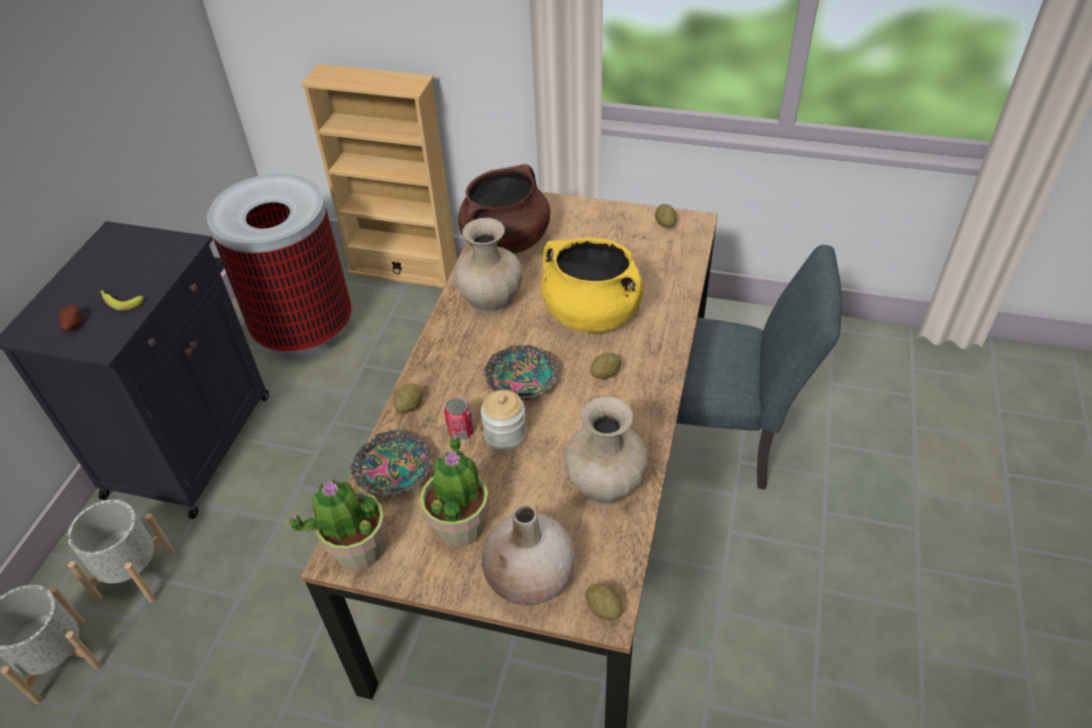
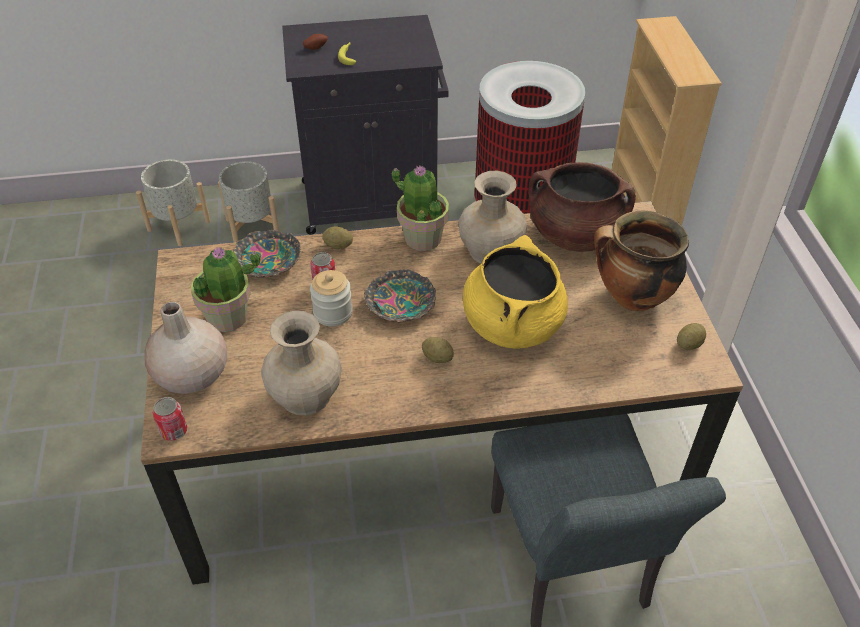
camera: 65 degrees right, 0 degrees up
potted plant [289,479,386,571] -> potted plant moved to [392,166,449,251]
potato [586,583,623,620] -> can [153,397,187,441]
none -> cooking pot [594,211,689,311]

